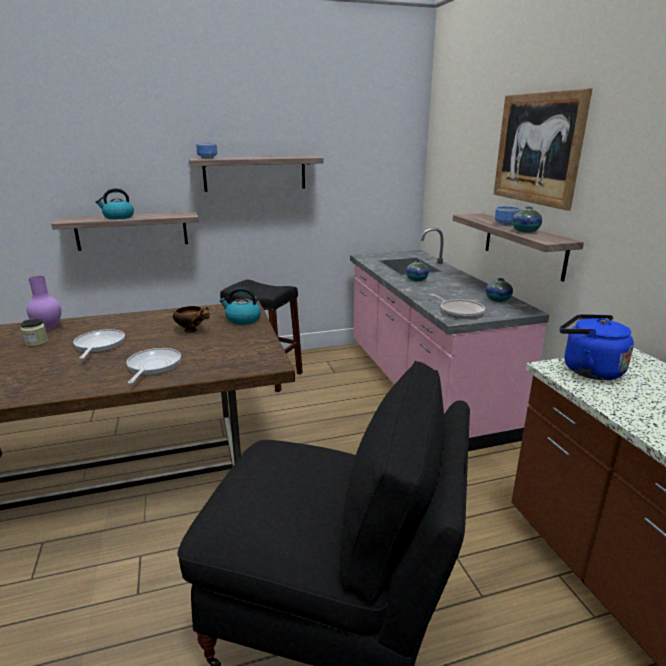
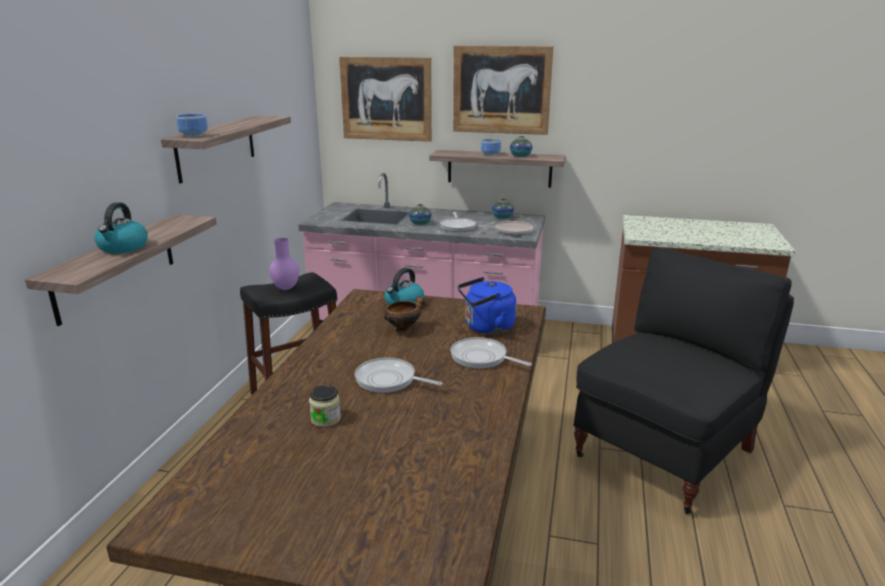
camera: 60 degrees left, 0 degrees up
purple vase [27,276,61,330] -> purple vase moved to [269,238,299,290]
blue kettle [560,314,634,380] -> blue kettle moved to [458,277,516,335]
none -> picture [339,57,432,142]
none -> frying pan [440,212,476,232]

